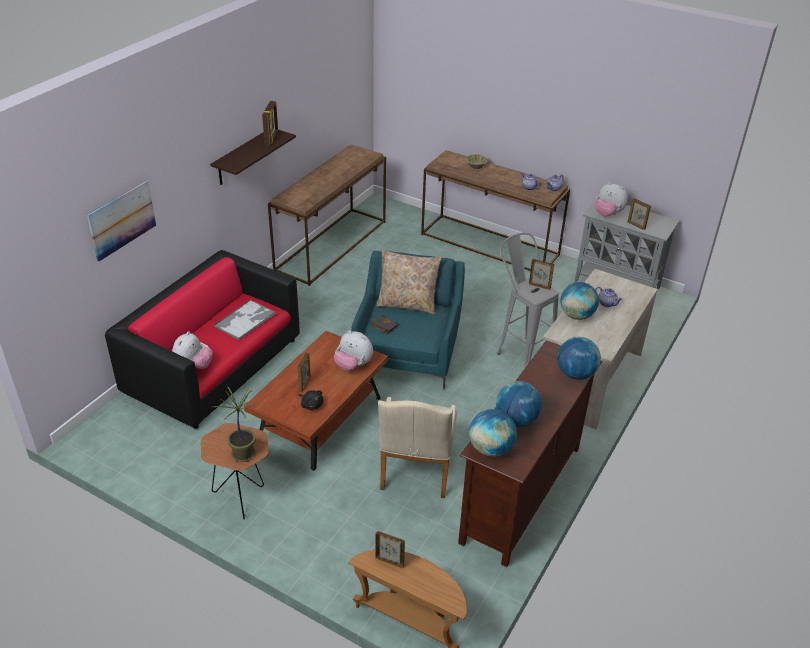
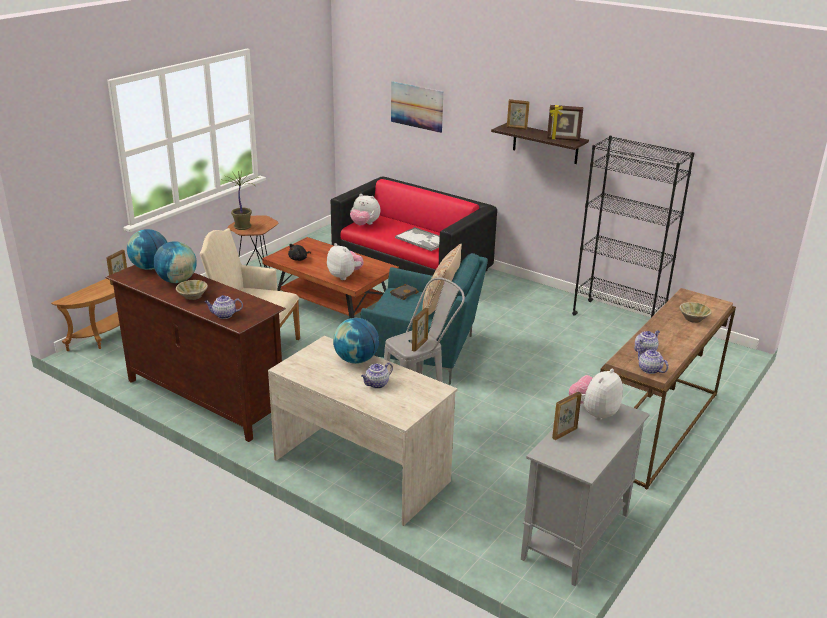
camera: 95 degrees right, 10 degrees down
brown console table [268,144,386,286] -> black bookcase [572,136,694,317]
picture frame [297,352,311,393] -> picture frame moved to [507,99,530,130]
plush toy [334,330,373,371] -> plush toy turned 105 degrees clockwise [327,243,364,280]
globe [557,337,601,380] -> teapot [205,295,243,319]
none -> beige bowl [176,280,208,300]

